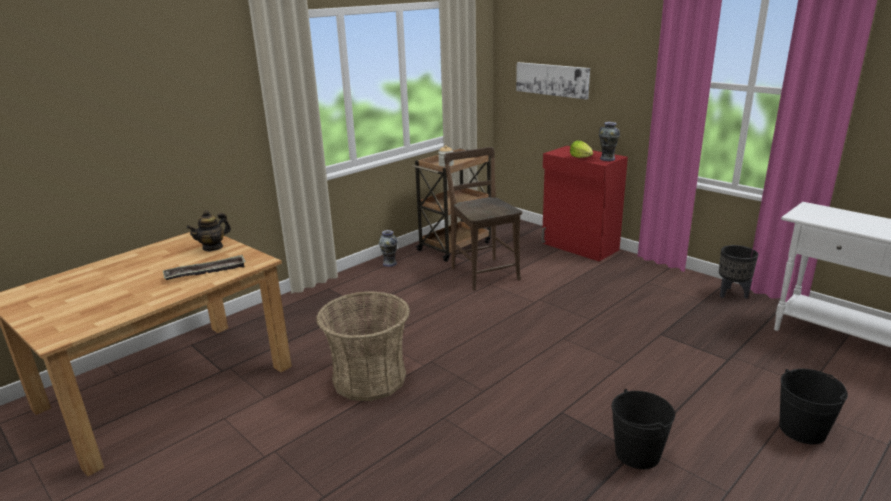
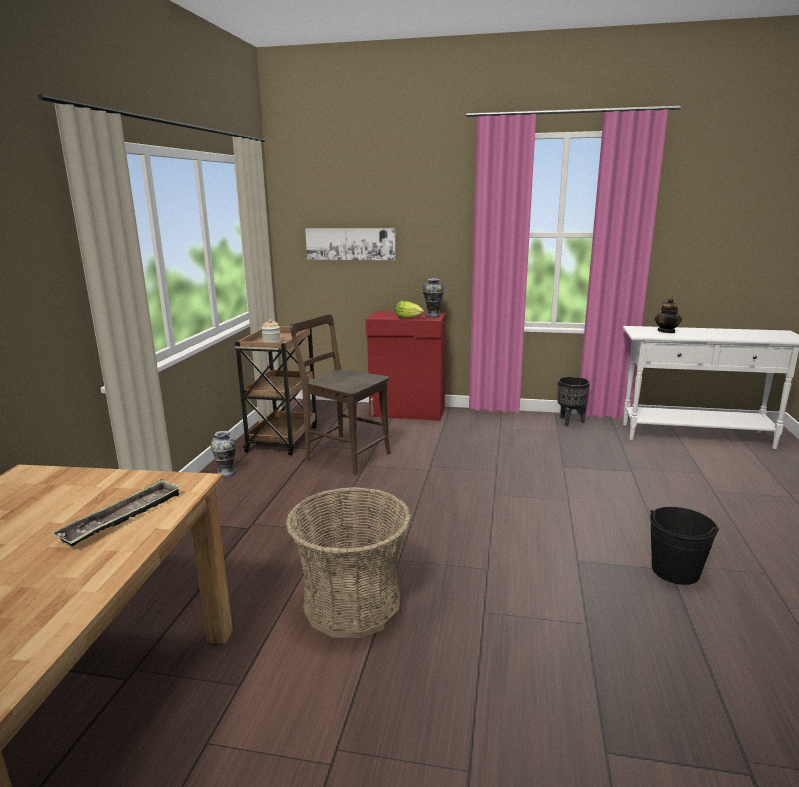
camera: 35 degrees left, 5 degrees down
teapot [187,210,231,252] -> teapot moved to [655,298,682,333]
black bucket [779,369,848,444] -> none

